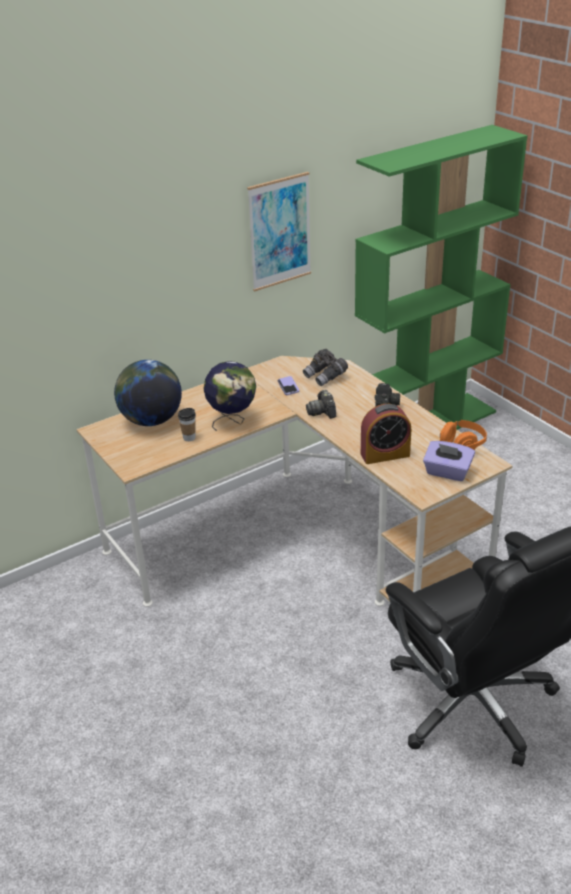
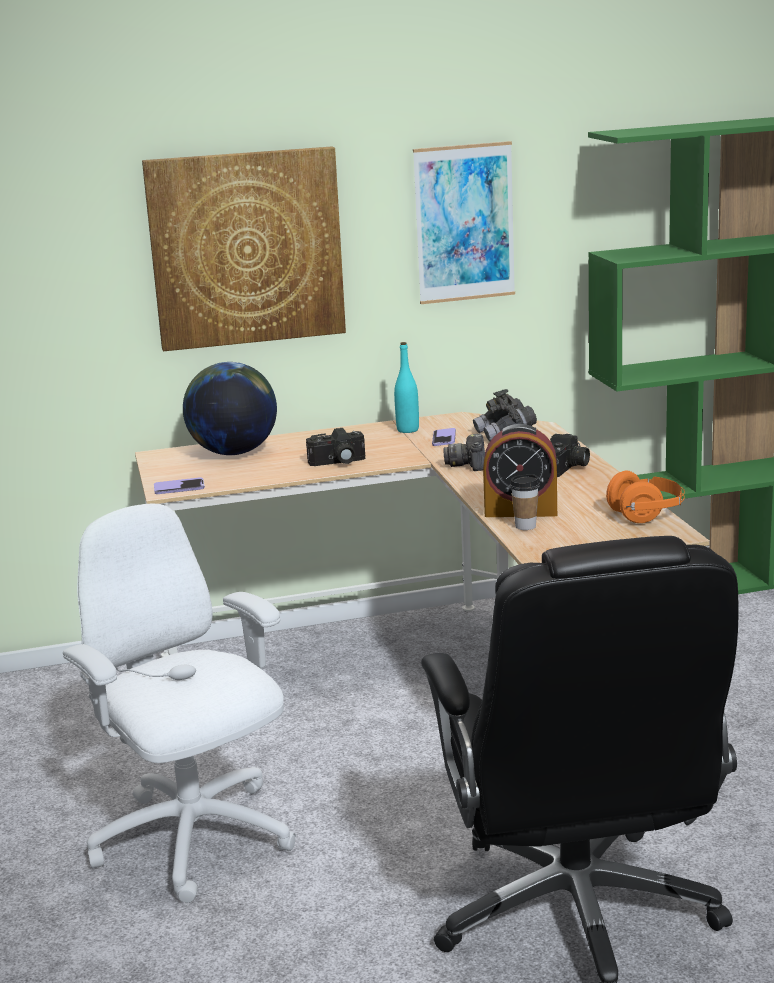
camera: 20 degrees right, 15 degrees down
cup [178,408,196,441] -> cup moved to [510,474,540,530]
globe [203,361,256,431] -> camera [306,428,365,466]
purple tissue box [423,441,475,481] -> none
none -> white office chair [63,504,296,903]
none -> picture [142,146,346,351]
none -> phone [154,477,205,494]
none -> turquoise bottle [394,342,419,433]

